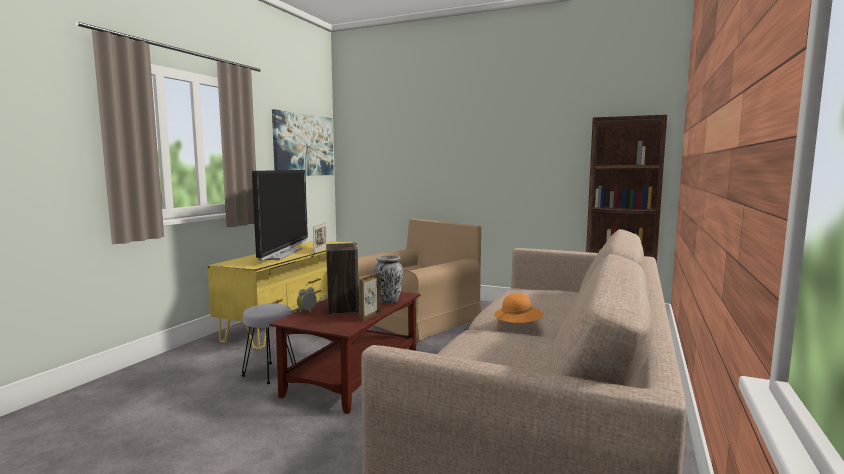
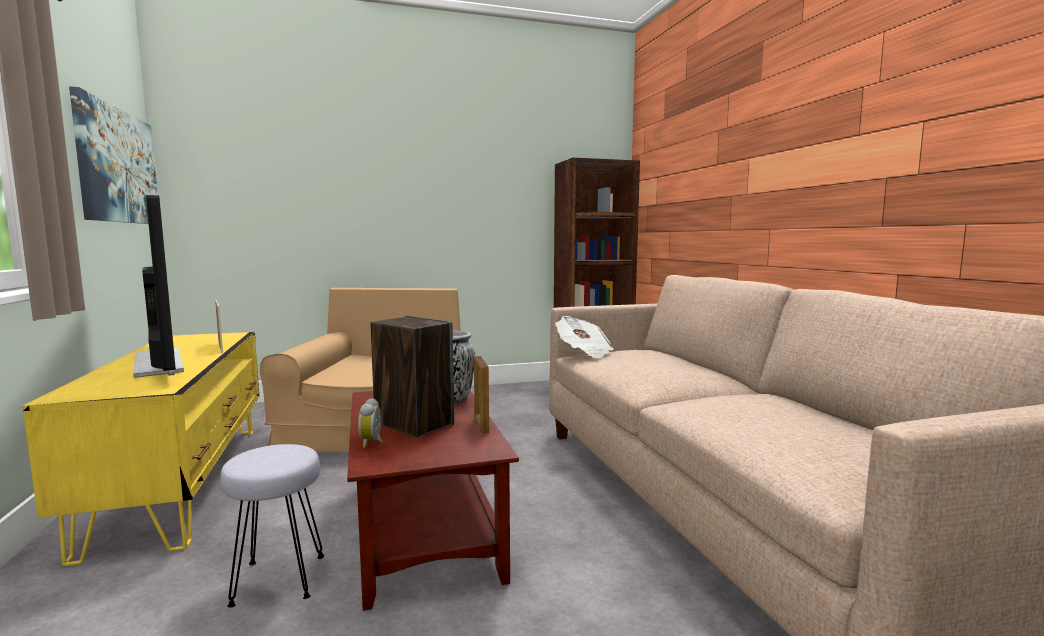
camera: 40 degrees left, 0 degrees up
orange hat [494,293,544,329] -> none
none -> newspaper [555,316,614,358]

